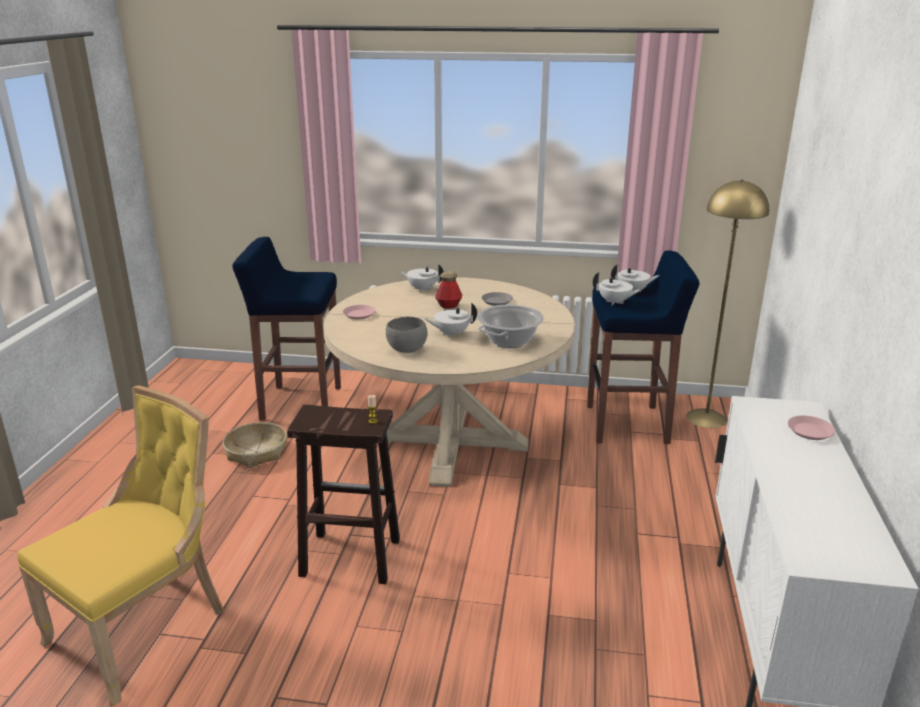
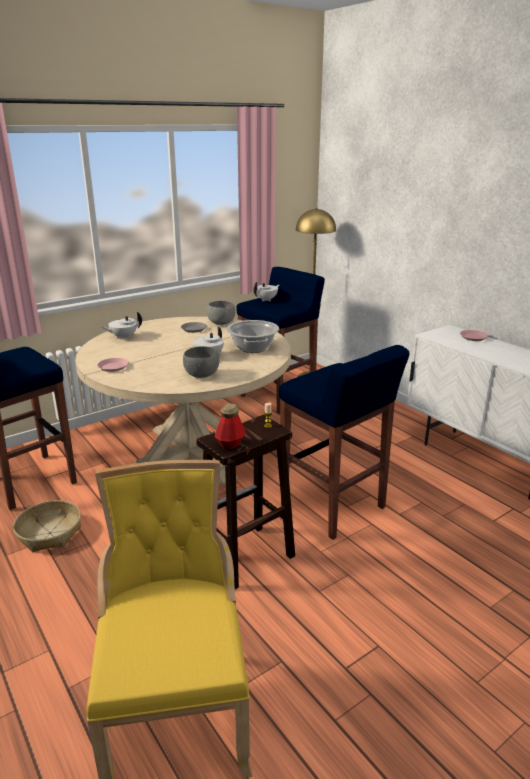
camera: 45 degrees left, 0 degrees up
bottle [435,271,462,309] -> bottle moved to [215,403,245,450]
white teapot [593,272,642,305] -> none
none -> grey bowl [206,301,235,325]
none -> blue stool [279,345,410,540]

